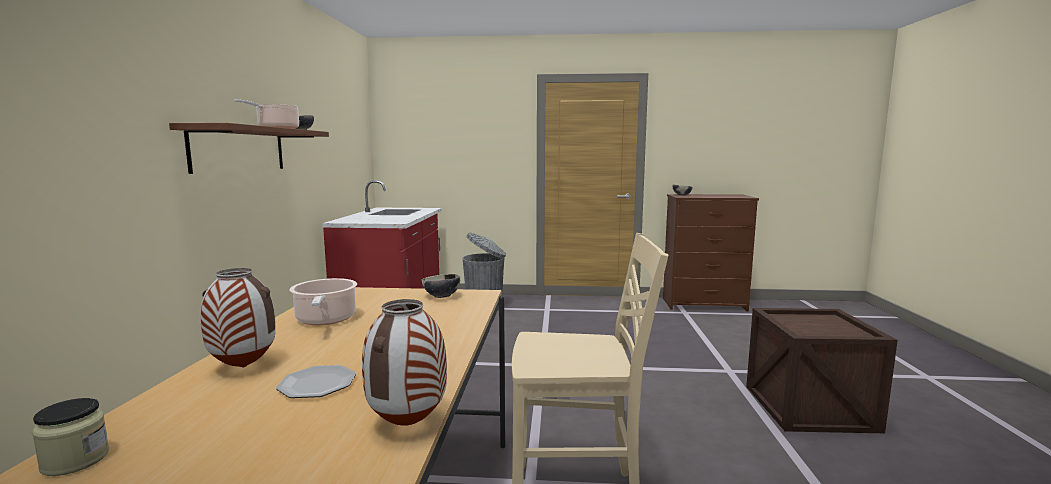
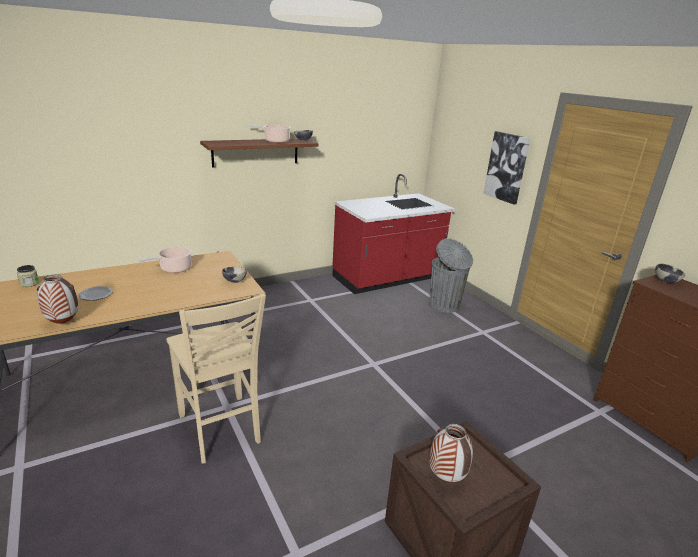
camera: 55 degrees right, 15 degrees up
vase [200,268,276,368] -> vase moved to [429,424,473,483]
none -> picture [483,131,531,204]

